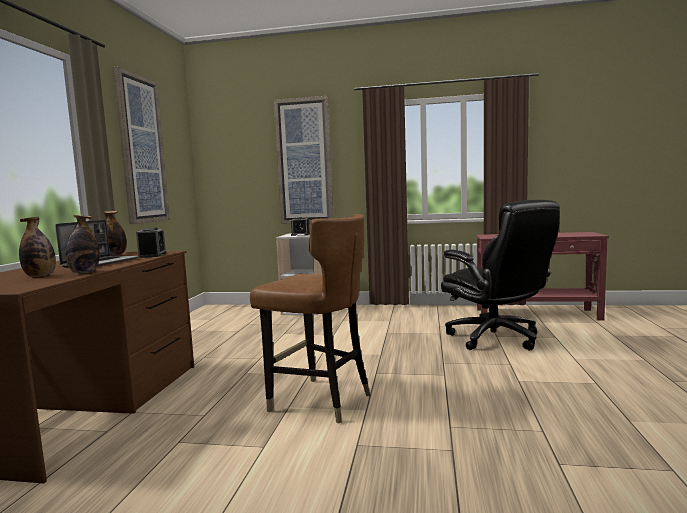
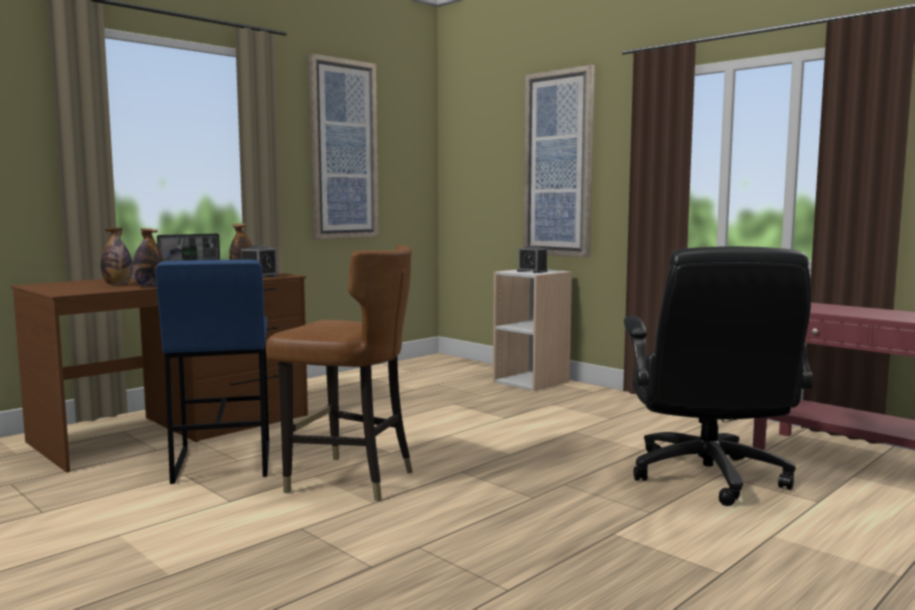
camera: 35 degrees right, 0 degrees up
brown chair [250,214,370,423] -> brown chair turned 45 degrees counterclockwise [266,245,413,501]
none -> blue stool [155,260,269,484]

